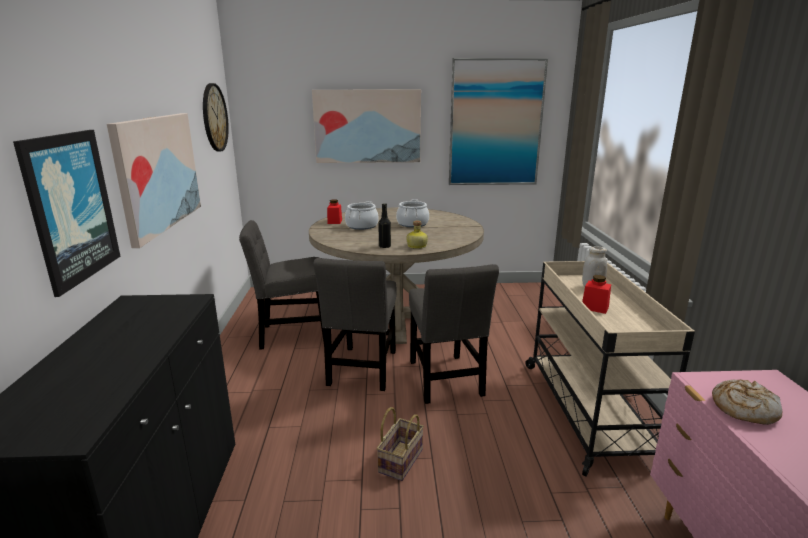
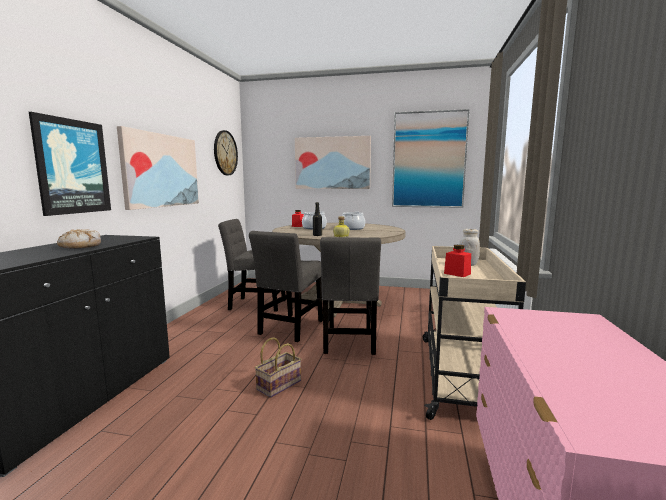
camera: 15 degrees right, 10 degrees down
bread [712,379,782,425] -> bread moved to [57,229,101,249]

